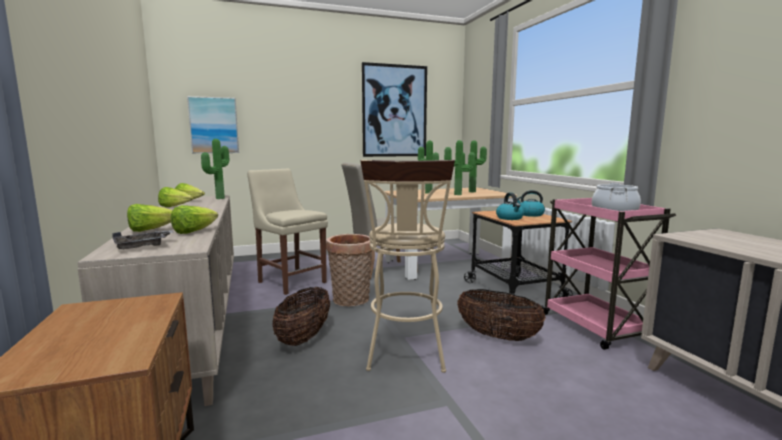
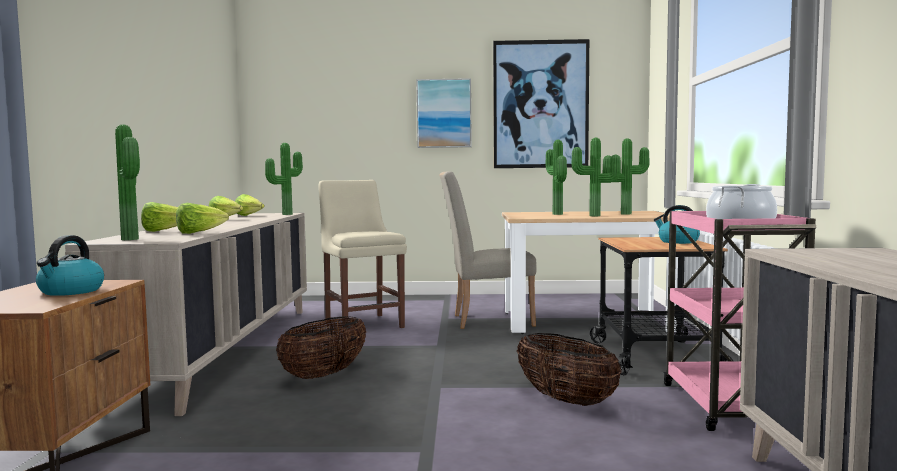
camera: 20 degrees right, 5 degrees down
grey tray [113,230,173,249] -> potted plant [115,125,140,240]
picture [187,96,239,153] -> picture moved to [416,78,472,148]
basket [326,234,372,306] -> none
beige stool [360,160,455,373] -> none
kettle [496,193,524,220] -> kettle moved to [36,235,104,296]

